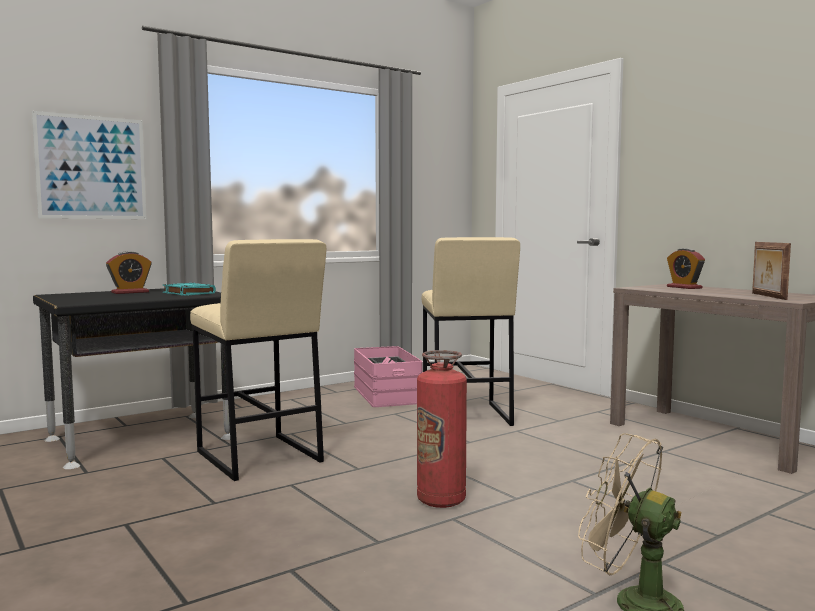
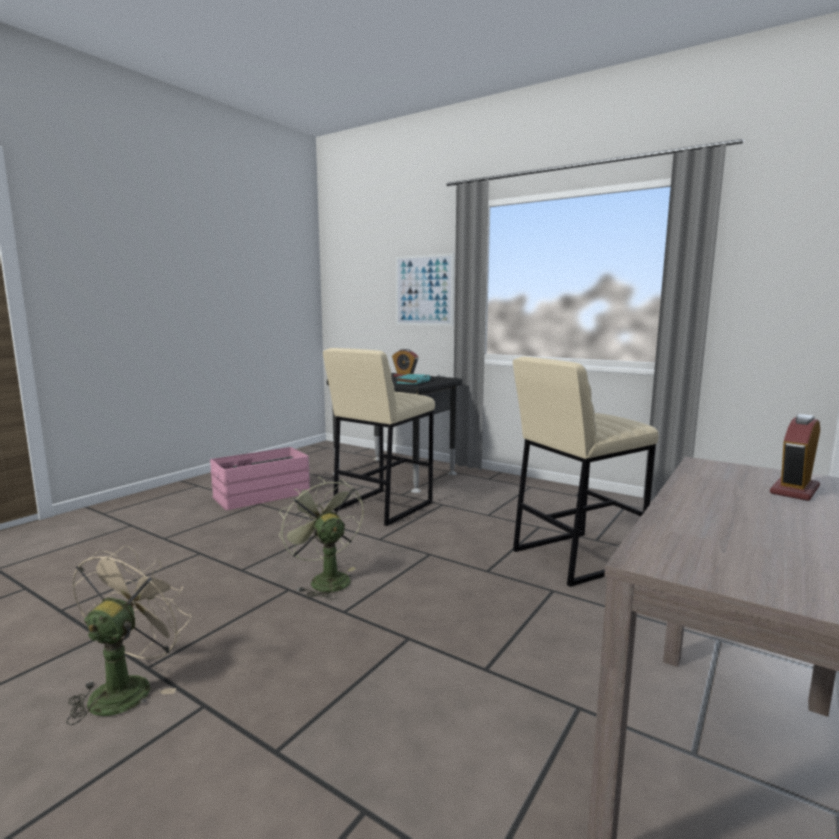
camera: 70 degrees right, 5 degrees up
pink storage box [354,346,423,407] -> pink storage box moved to [210,447,311,510]
fire extinguisher [417,350,467,508] -> green fan [279,477,364,600]
picture frame [752,242,791,300] -> none

